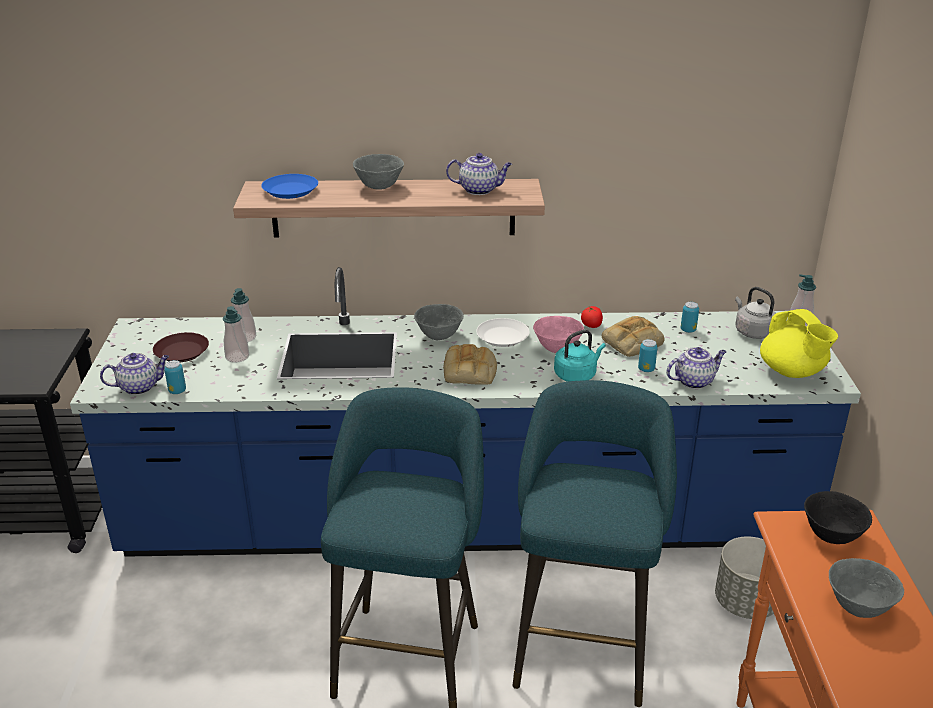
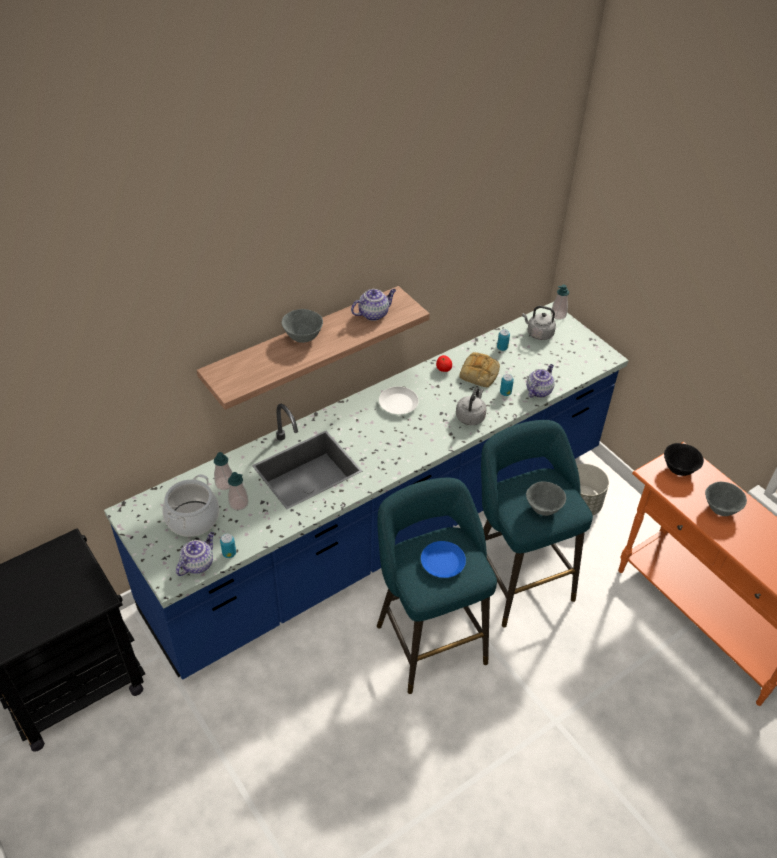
camera: 35 degrees left, 15 degrees up
brown plate [153,332,209,362] -> cooking pot [162,474,219,537]
blue plate [261,174,318,199] -> blue plate moved to [421,541,466,578]
grey bowl [414,304,464,340] -> grey bowl moved to [526,482,566,516]
bread [443,344,497,385] -> none
pink bowl [533,316,584,353] -> none
turquoise kettle [554,330,606,382] -> grey kettle [456,387,487,425]
yellow teapot [760,309,838,378] -> none

